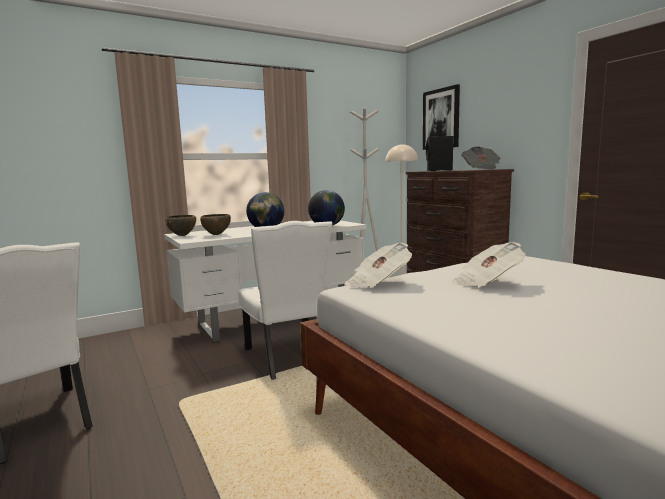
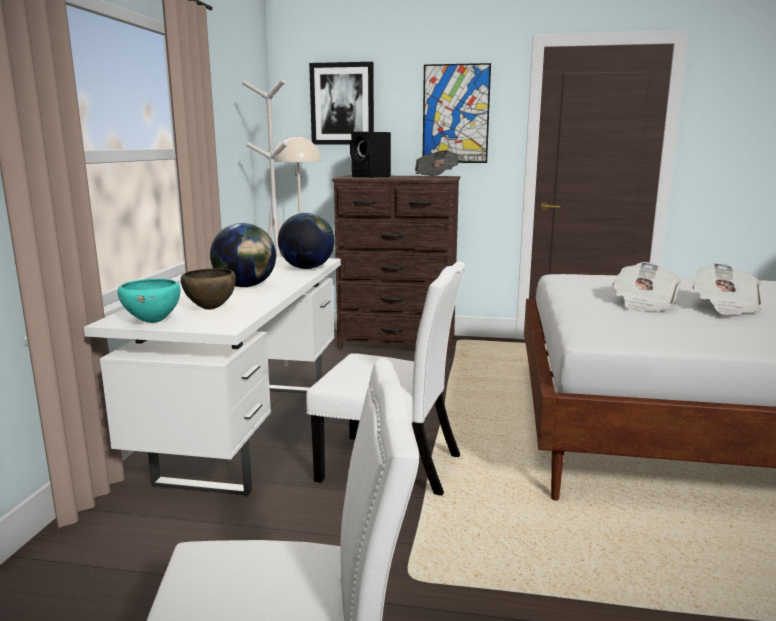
camera: 50 degrees left, 5 degrees up
brown bowl [165,215,196,236] -> turquoise bowl [118,279,180,323]
newspaper [345,243,412,288] -> newspaper moved to [692,263,762,315]
none -> picture [423,63,491,163]

